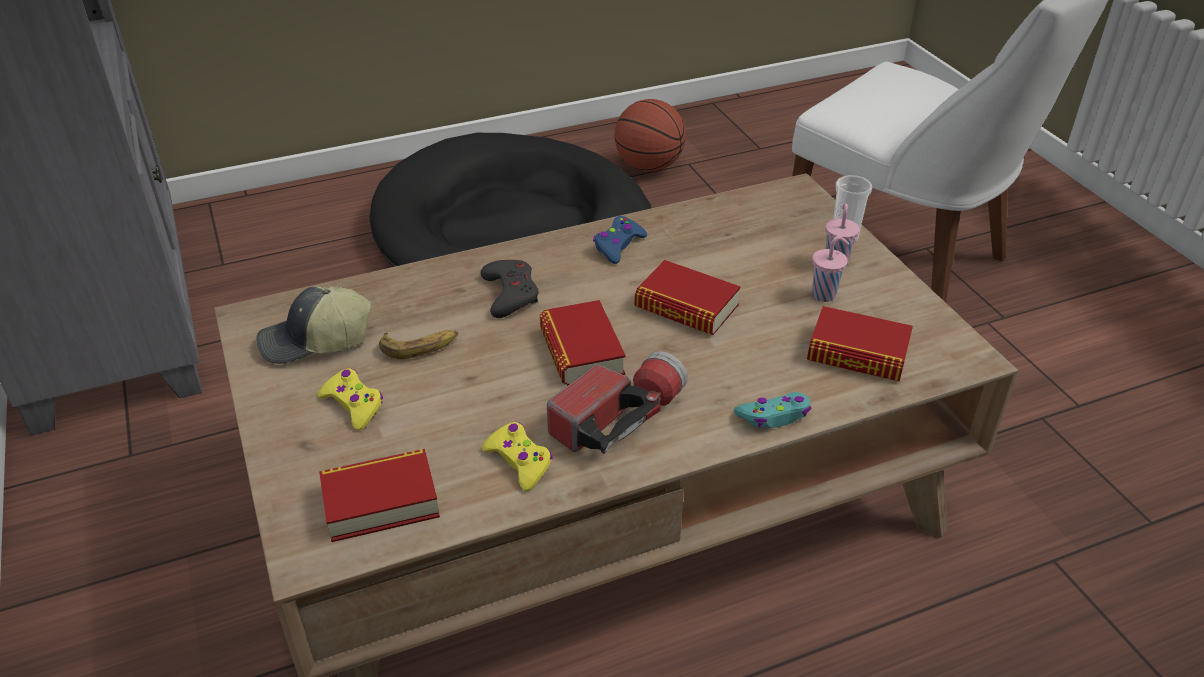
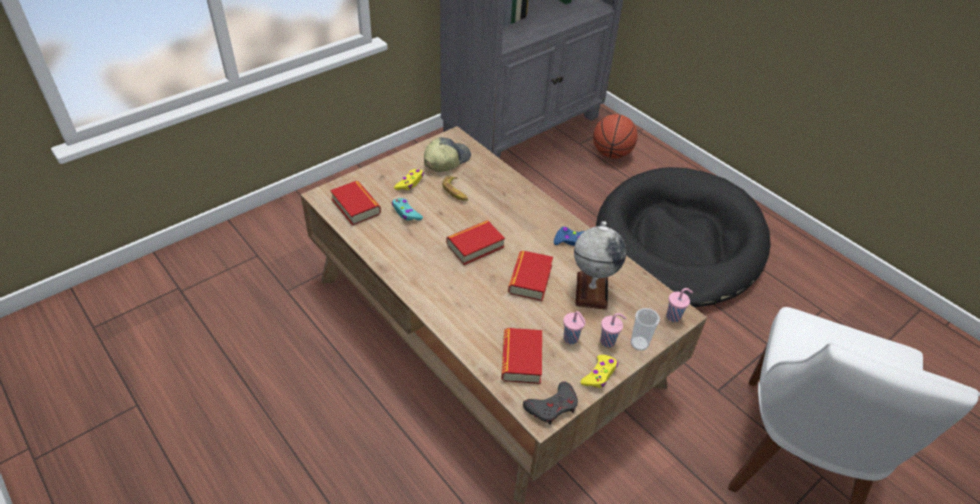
camera: 70 degrees right, 5 degrees up
cap [256,286,371,364] -> cap turned 75 degrees clockwise [424,138,471,172]
grey game controller [480,260,538,318] -> grey game controller moved to [523,381,578,425]
yellow game controller [482,422,553,491] -> yellow game controller moved to [580,355,618,388]
flashlight [547,351,688,454] -> none
basketball [614,99,686,172] -> basketball moved to [593,114,638,159]
turquoise game controller [734,392,811,428] -> turquoise game controller moved to [392,198,423,221]
none -> globe [574,221,626,310]
none -> pink cup [666,288,693,322]

